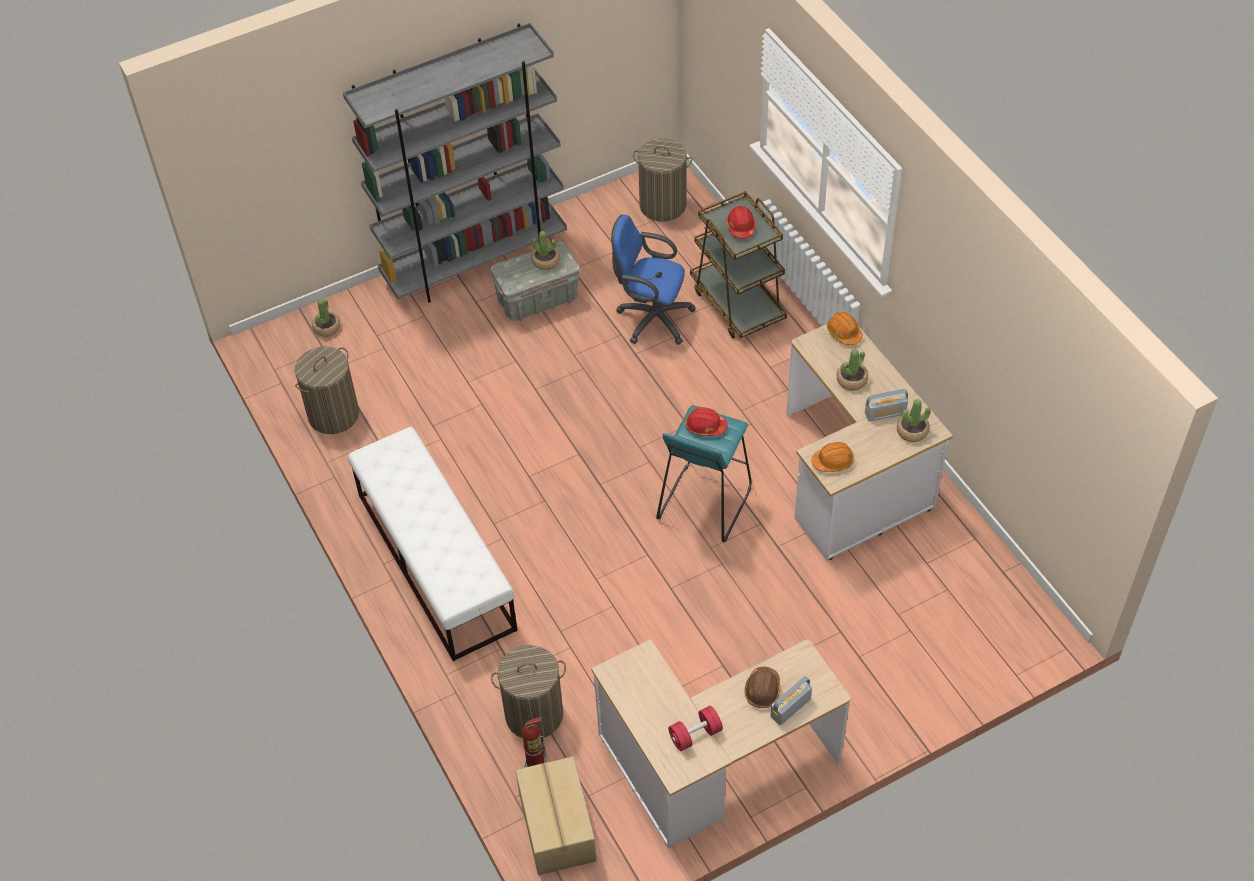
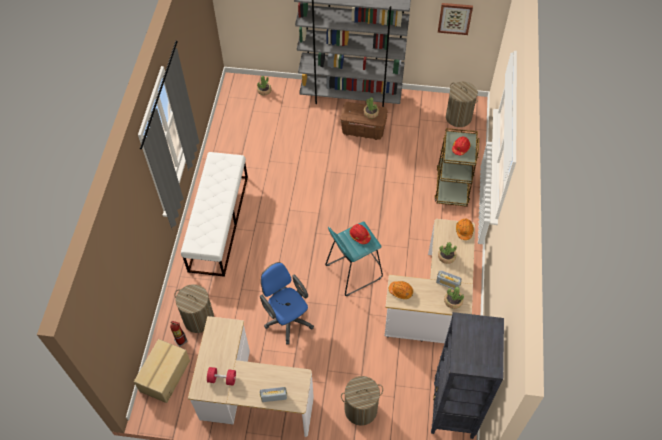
camera: 35 degrees right, 5 degrees up
laundry basket [295,347,359,434] -> laundry basket moved to [341,376,383,426]
grey storage box [491,242,580,321] -> brown storage box [340,102,388,140]
blue office chair [611,215,696,345] -> blue office chair moved to [260,262,314,345]
brown hard hat [745,667,781,708] -> none
none -> black bookcase [431,312,504,439]
none -> picture [438,3,473,35]

